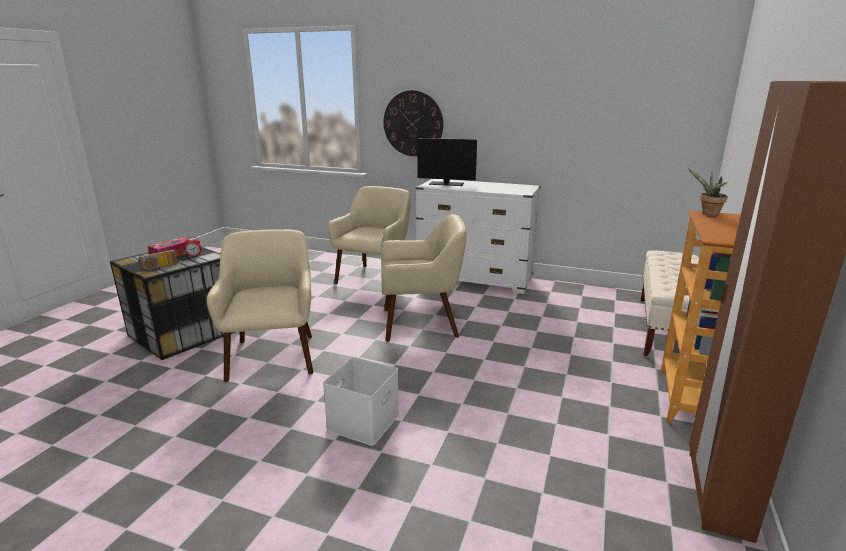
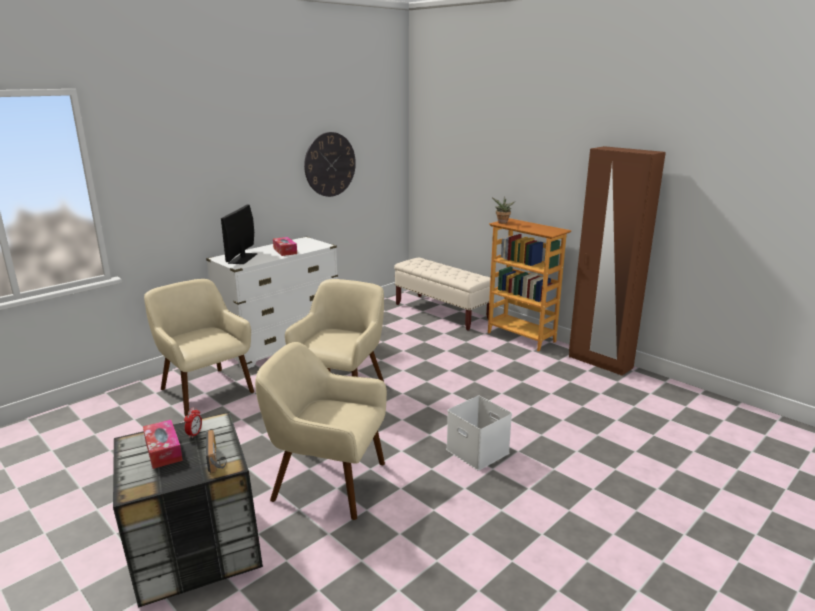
camera: 65 degrees left, 0 degrees up
wall clock [383,90,443,156] -> wall clock moved to [304,132,356,197]
monitor [417,138,477,186] -> monitor turned 150 degrees clockwise [221,205,258,264]
none -> tissue box [273,237,297,256]

